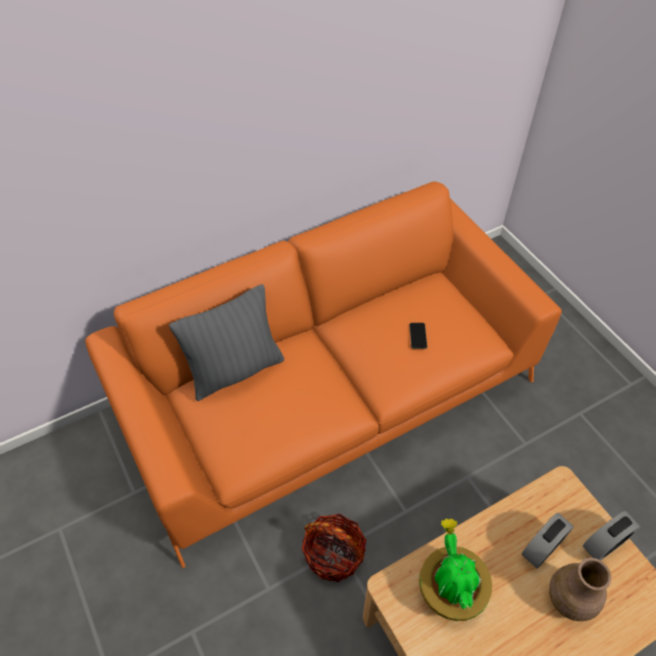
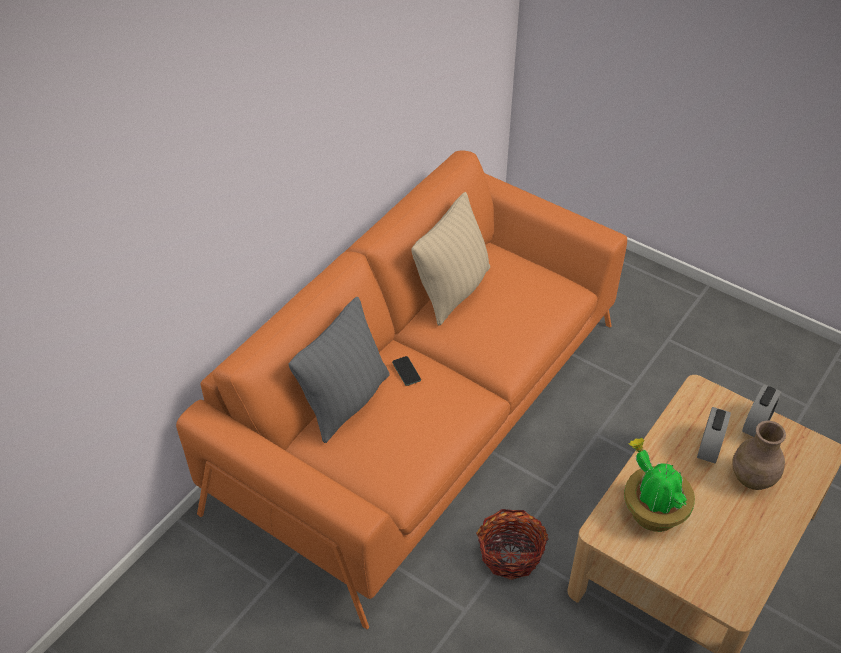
camera: 25 degrees left, 5 degrees down
phone [409,323,427,349] -> phone moved to [392,356,421,386]
none -> beige pillow [411,192,490,326]

